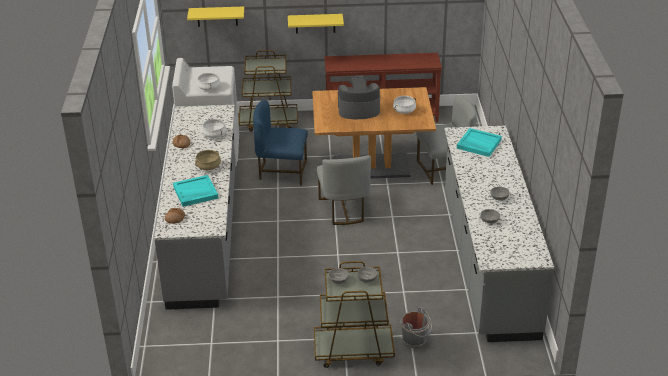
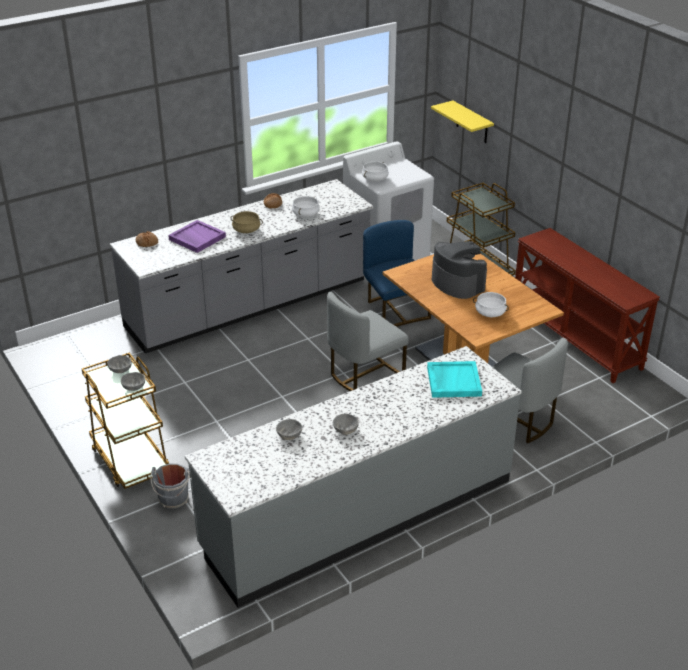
camera: 60 degrees right, 0 degrees up
turquoise tray [173,175,218,207] -> purple tray [168,220,226,253]
yellow shelf [288,14,344,34] -> none

